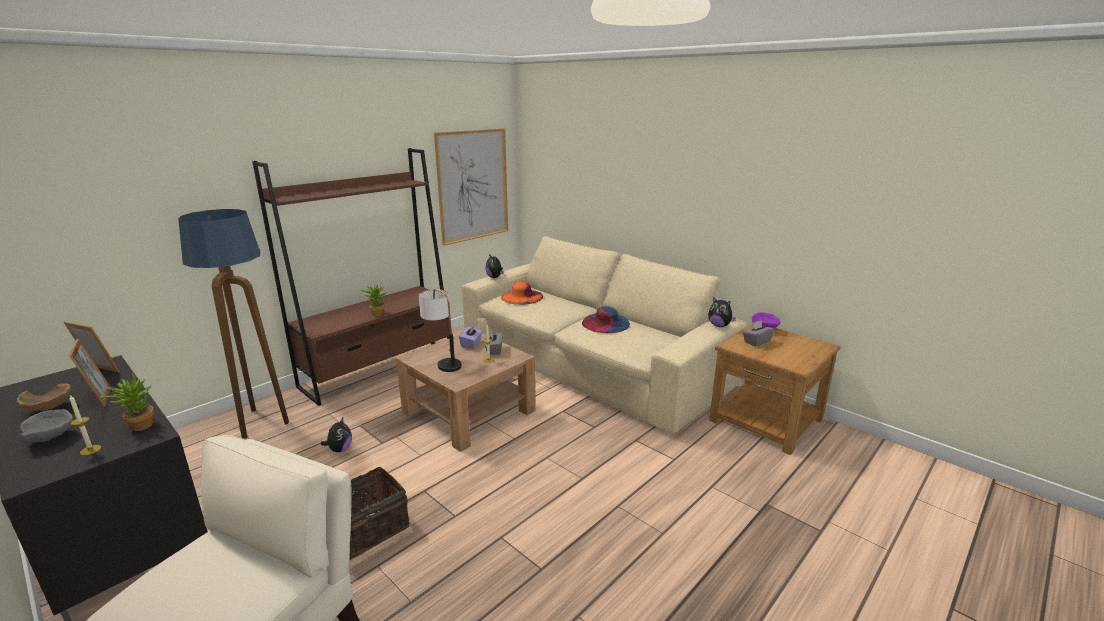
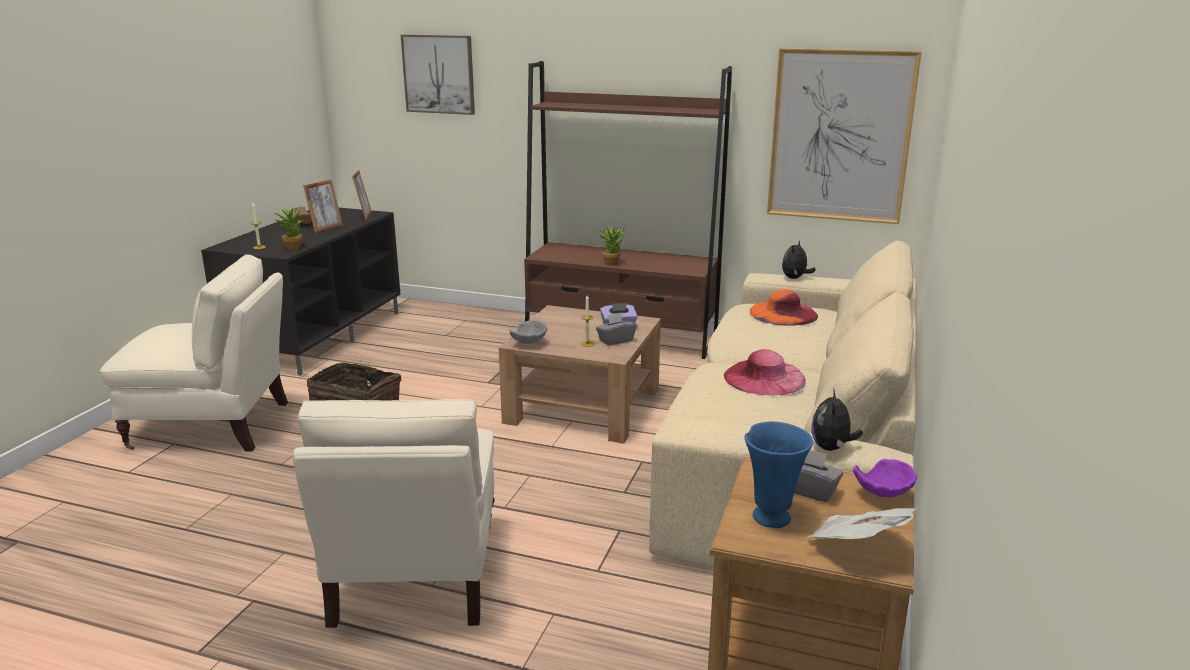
camera: 65 degrees right, 0 degrees up
grey bowl [20,409,73,442] -> grey bowl moved to [509,321,547,344]
floor lamp [178,209,289,439] -> none
plush toy [321,418,352,452] -> none
table lamp [419,289,462,372] -> none
blue hat [582,306,630,333] -> pink hat [724,349,806,396]
none -> beige armchair [293,399,495,628]
none -> picture [401,35,475,115]
none -> blue vase [745,421,813,528]
none -> newspaper [808,508,917,539]

